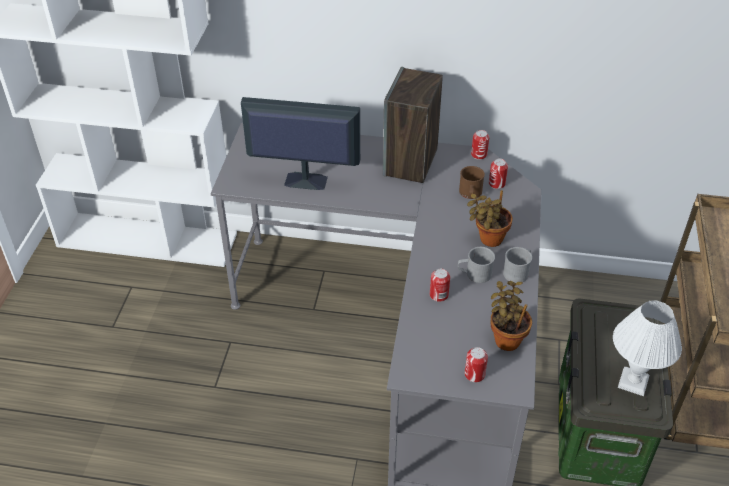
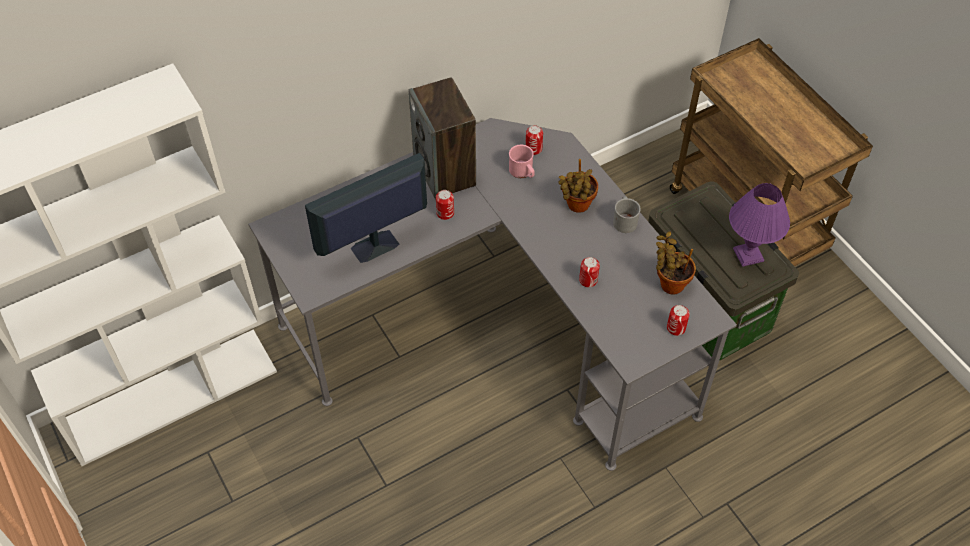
camera: 40 degrees left, 10 degrees up
grey mug [458,247,495,283] -> none
brown mug [459,166,485,199] -> pink mug [509,145,535,178]
can [471,130,489,160] -> can moved to [436,190,454,220]
white table lamp [613,301,682,396] -> purple table lamp [729,183,790,267]

